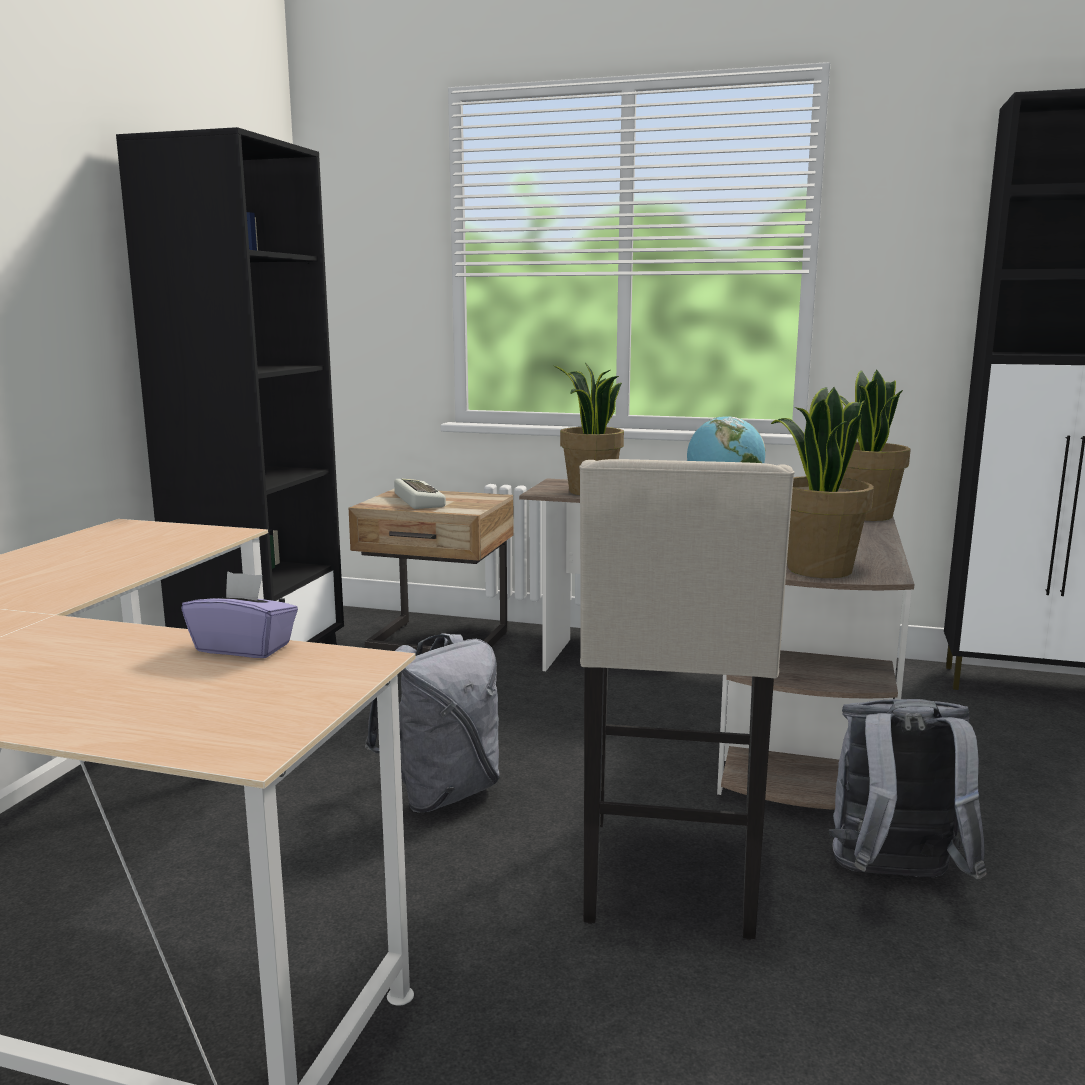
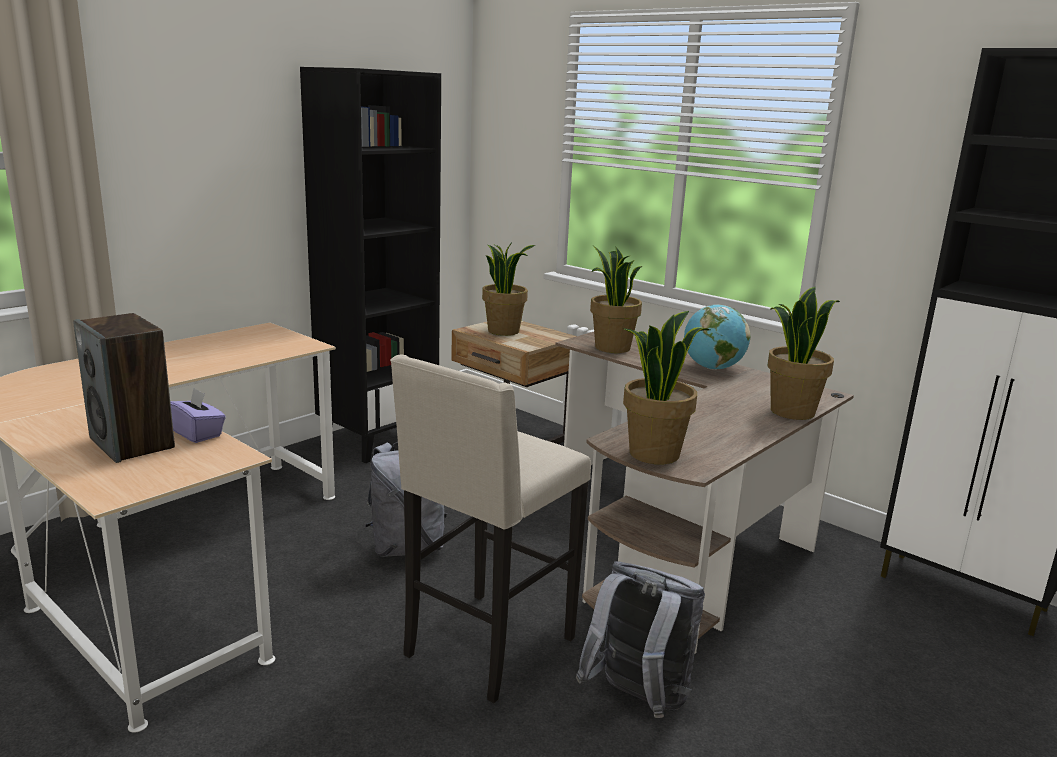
camera: 25 degrees right, 5 degrees up
keyboard [394,478,446,509] -> potted plant [482,242,535,336]
none -> speaker [73,313,175,463]

